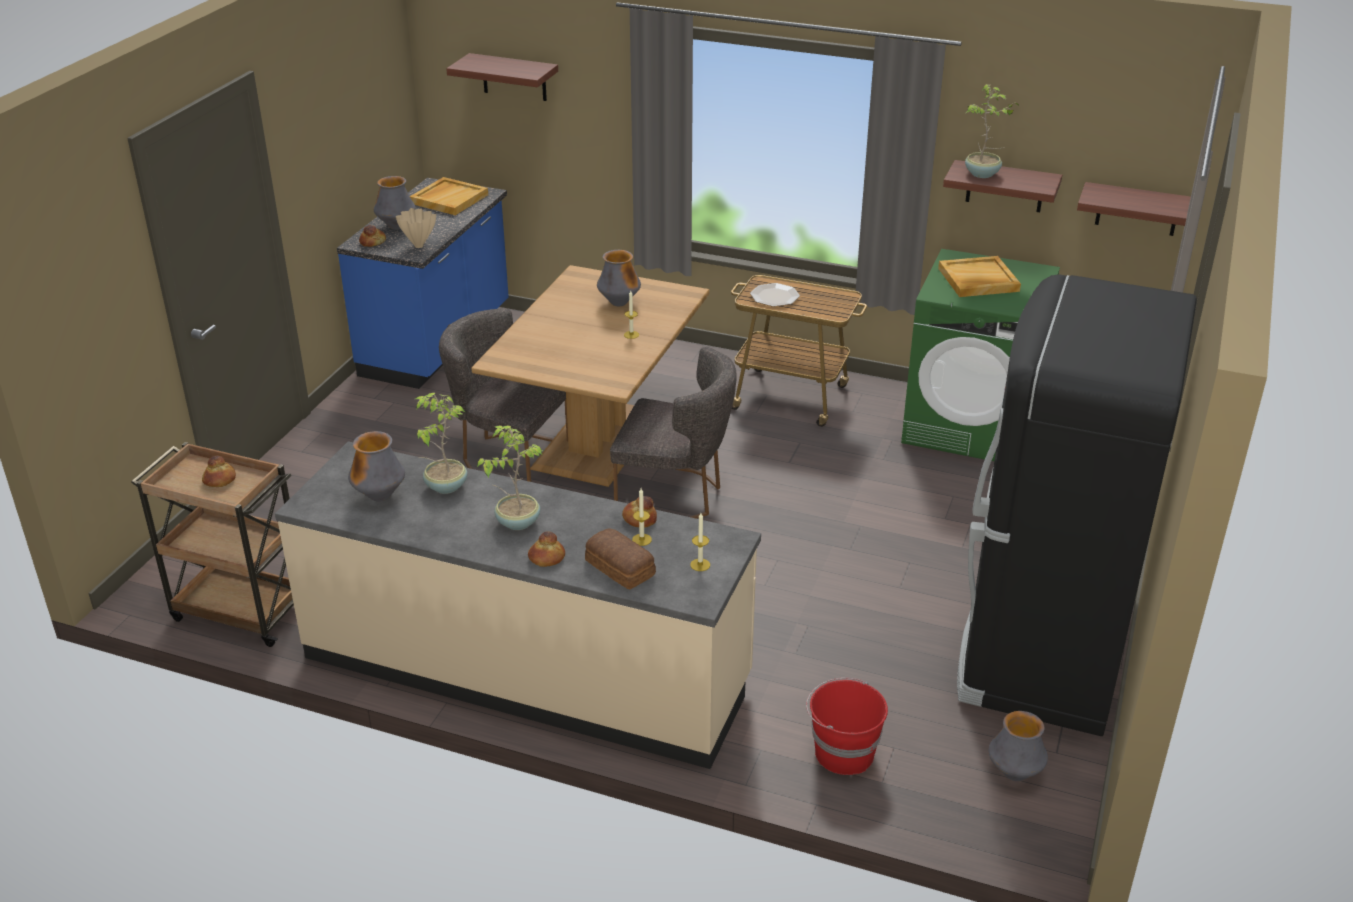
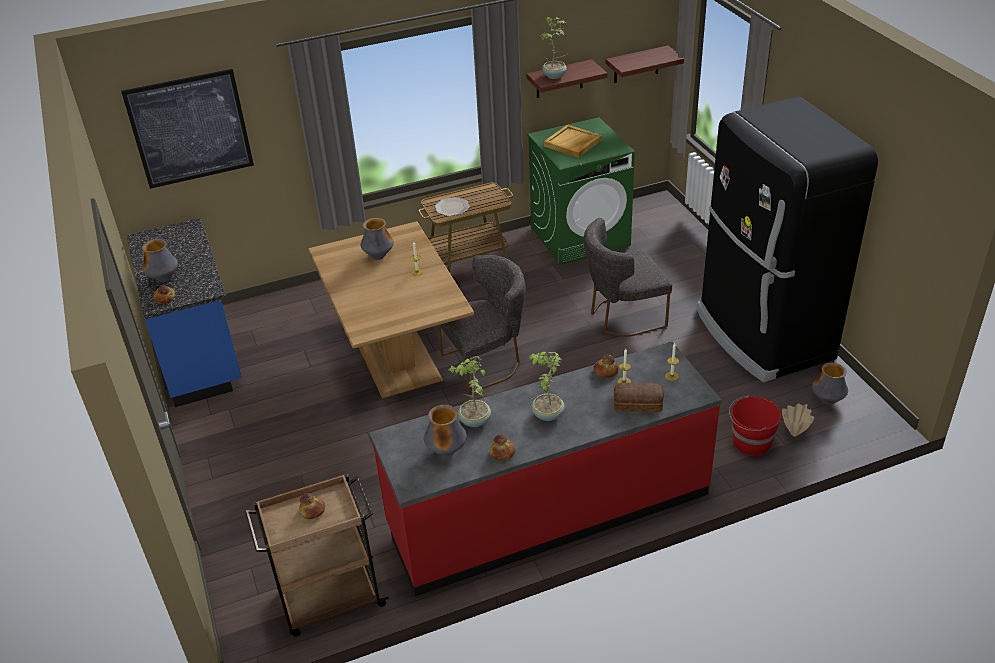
camera: 40 degrees left, 5 degrees up
beige counter [275,441,761,769] -> red counter [369,341,722,596]
beige vase [396,208,436,248] -> beige vase moved to [782,404,815,436]
beige tray [410,177,488,215] -> none
grey chair [439,309,568,482] -> grey chair moved to [584,218,672,337]
shelf [446,53,558,101] -> picture [121,69,254,189]
bread [528,531,565,567] -> bread moved to [490,434,515,460]

